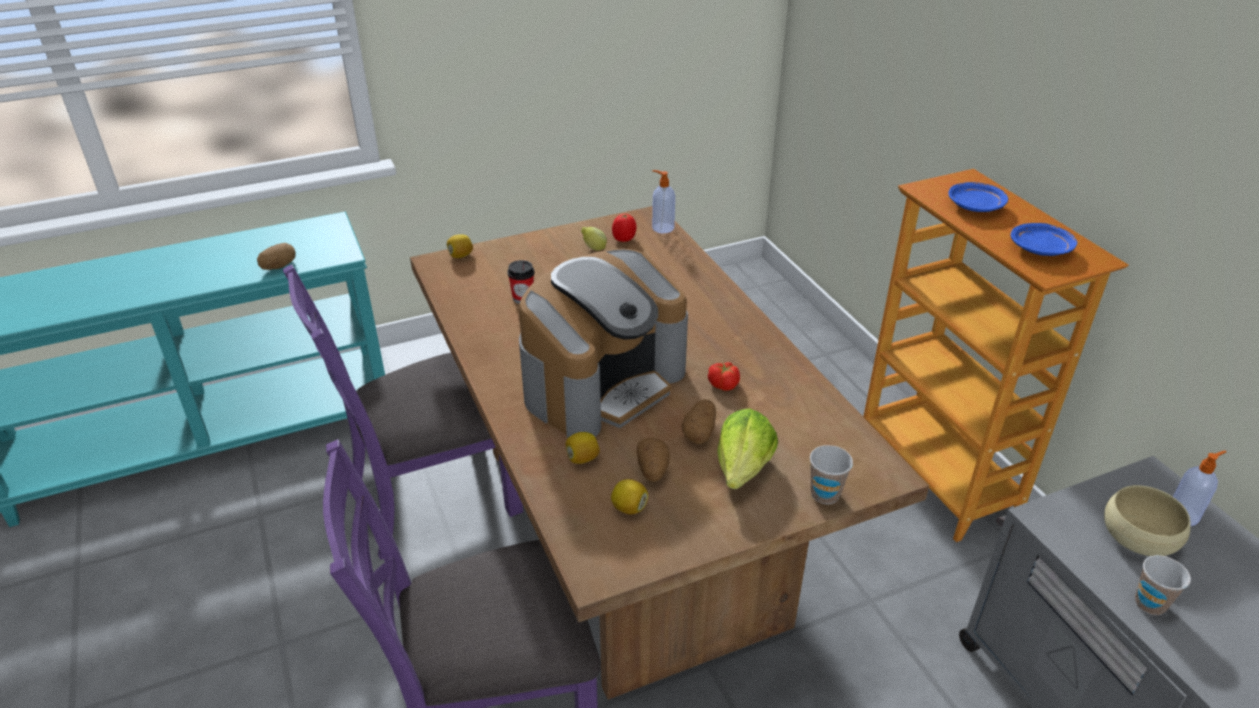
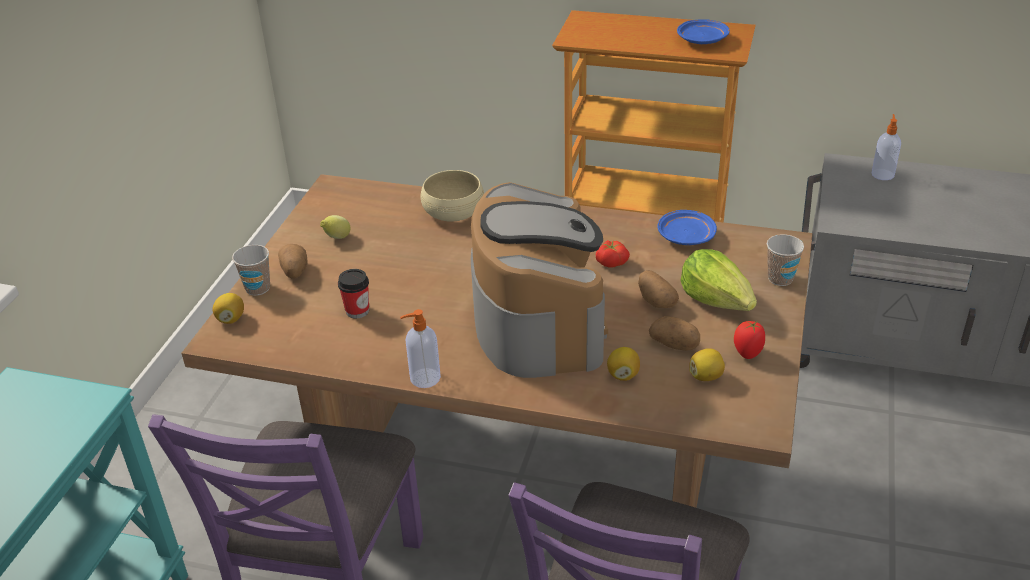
camera: 50 degrees left, 0 degrees up
potato [257,243,296,270] -> potato moved to [278,244,308,279]
tomato [612,214,637,242] -> tomato moved to [734,321,765,359]
soap dispenser [652,170,675,233] -> soap dispenser moved to [400,309,441,388]
blue plate [948,182,1008,212] -> blue plate moved to [657,210,717,245]
beige bowl [1104,485,1191,556] -> beige bowl moved to [421,170,484,221]
cup [1135,555,1191,615] -> cup moved to [232,245,270,296]

